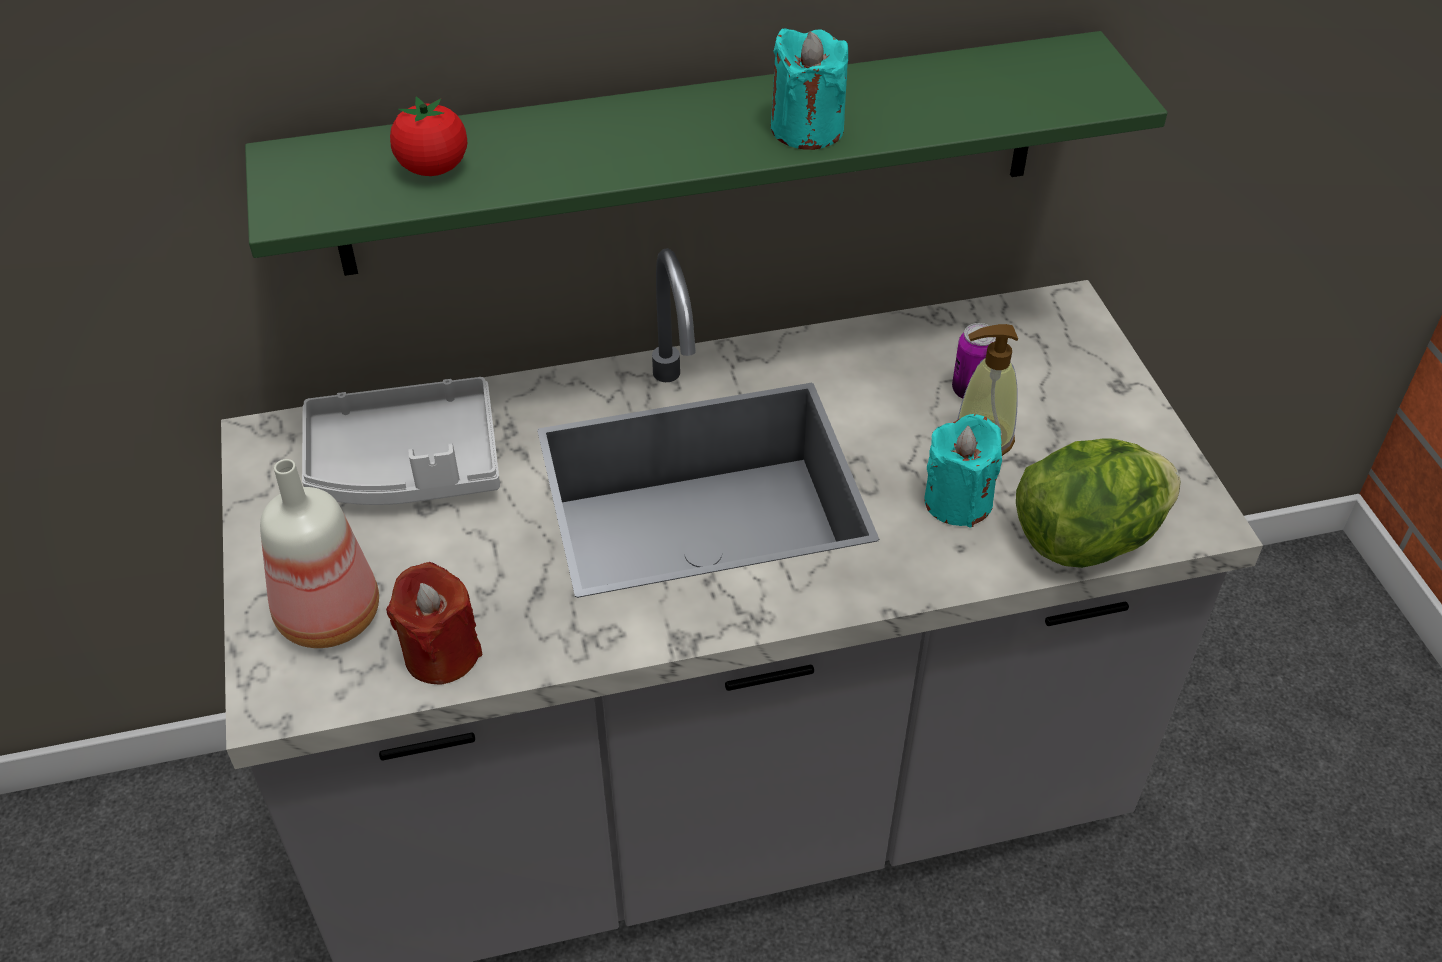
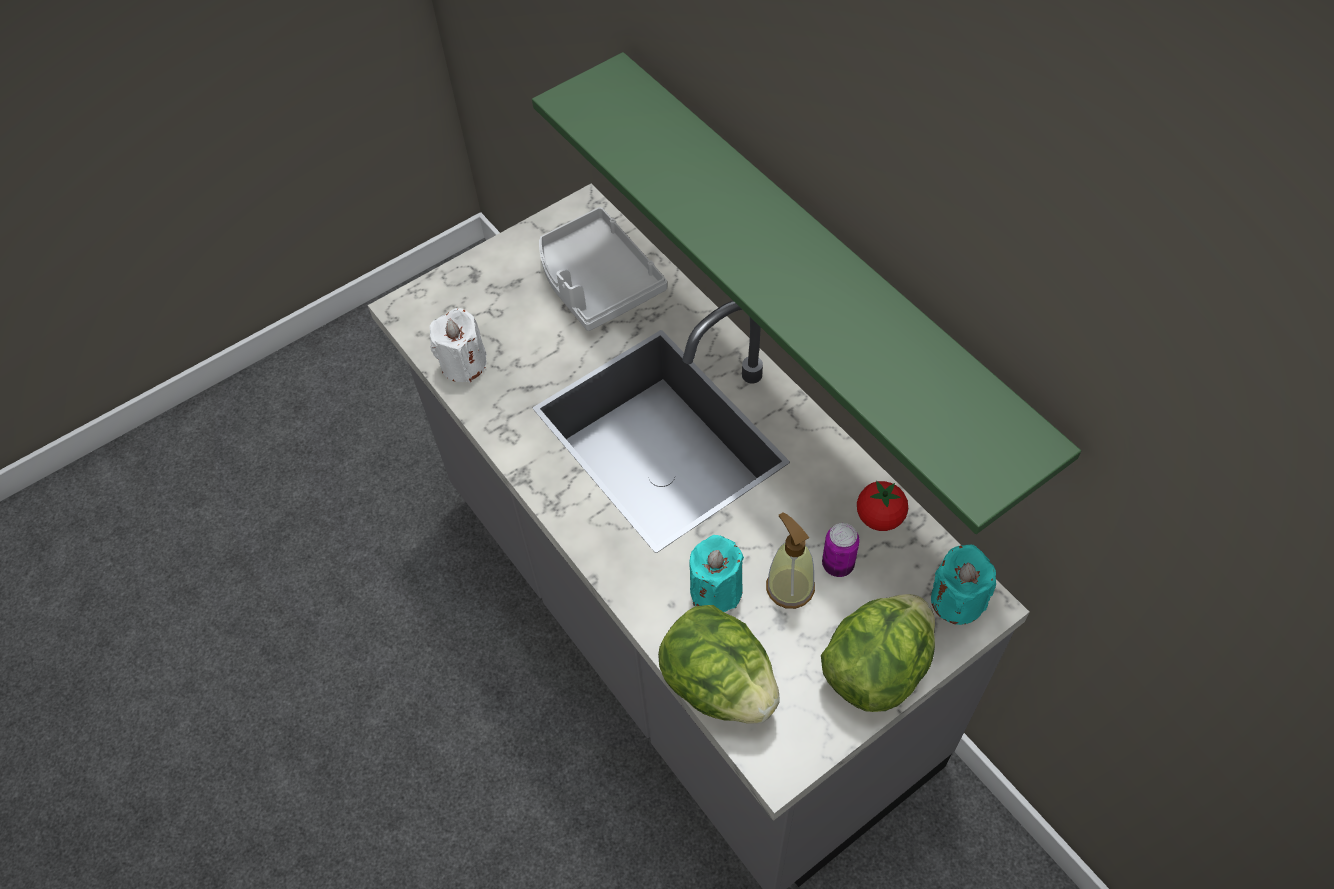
camera: 70 degrees right, 10 degrees up
bottle [260,459,379,648] -> none
red candle [386,562,482,685] -> white candle [429,308,487,383]
tomato [390,96,467,176] -> tomato moved to [857,481,908,531]
turquoise candle [771,28,848,150] -> turquoise candle moved to [931,545,996,625]
none -> lettuce [821,594,935,712]

